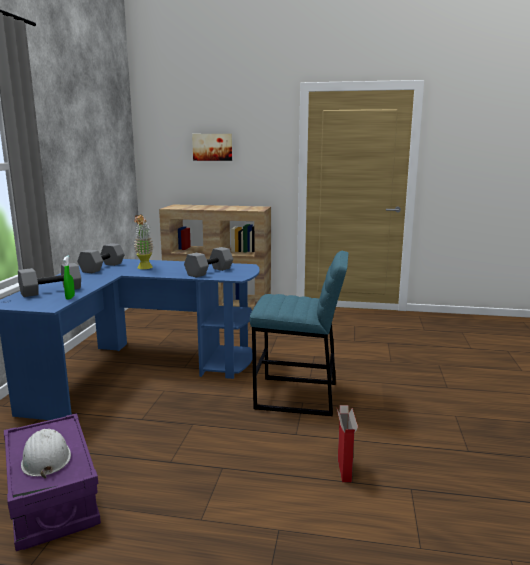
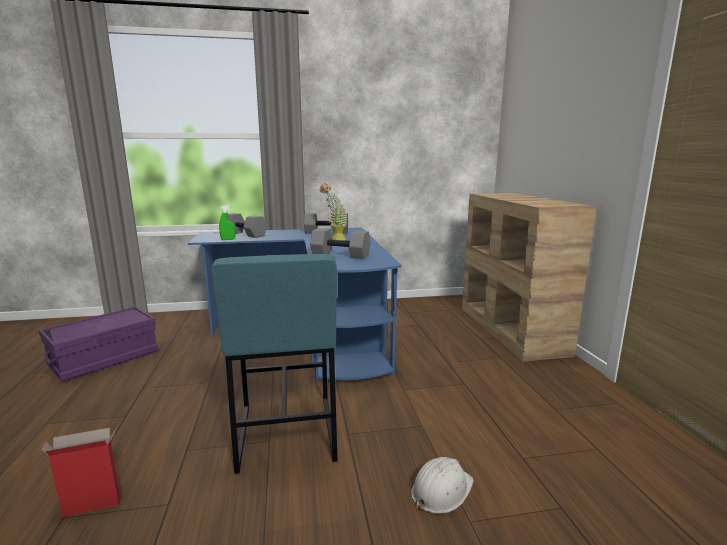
camera: 70 degrees right, 0 degrees up
white hard hat [21,429,71,478] -> white hard hat moved to [411,457,474,514]
picture [192,134,232,161] -> none

